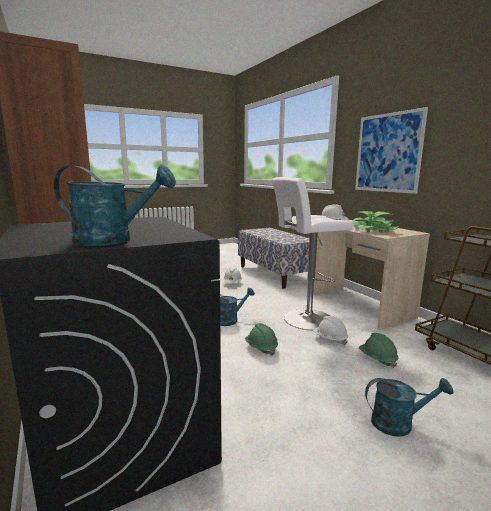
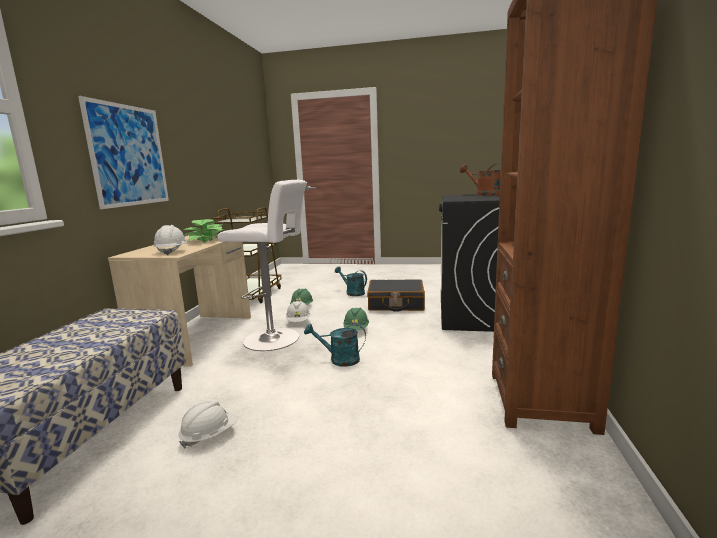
camera: 140 degrees left, 0 degrees up
turquoise watering can [54,165,176,246] -> brown watering can [460,163,501,196]
none -> black suitcase [367,279,425,312]

